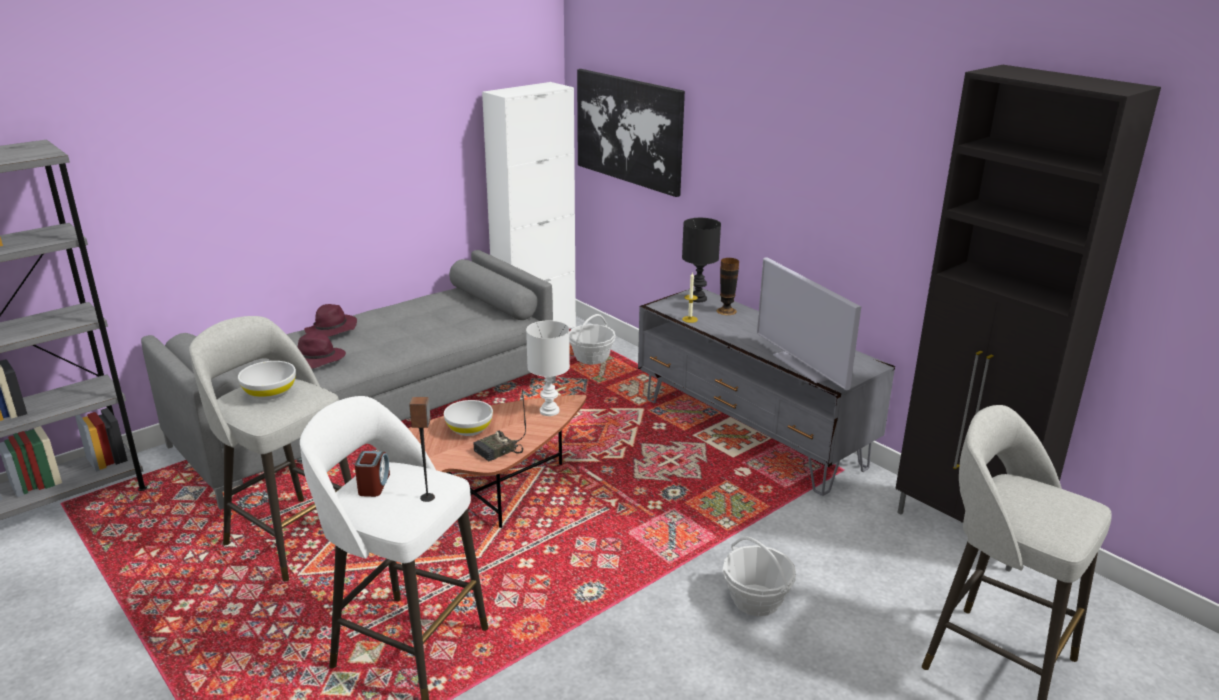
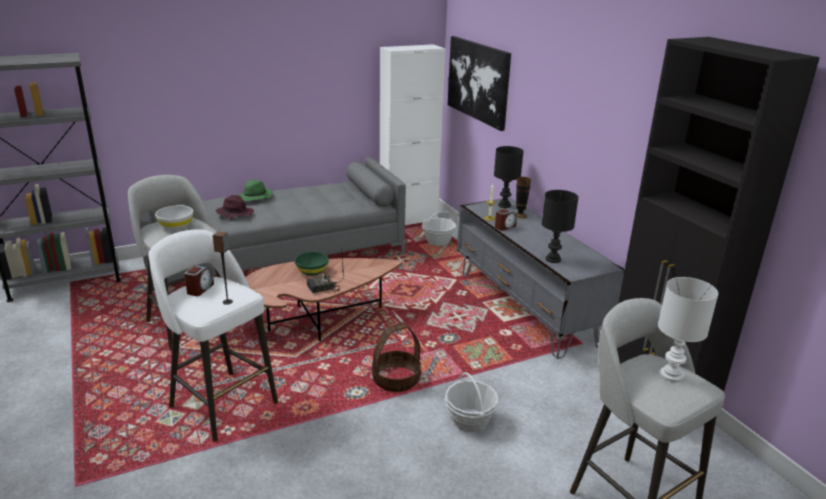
camera: 15 degrees right, 0 degrees up
purple hat [304,304,357,337] -> green hat [238,180,273,201]
white bowl [444,400,493,436] -> green bowl [295,252,329,276]
white table lamp [526,320,570,416] -> white table lamp moved to [658,277,719,382]
television [757,257,861,390] -> black table lamp [542,190,579,263]
none -> basket [372,323,421,392]
none -> alarm clock [495,209,517,231]

